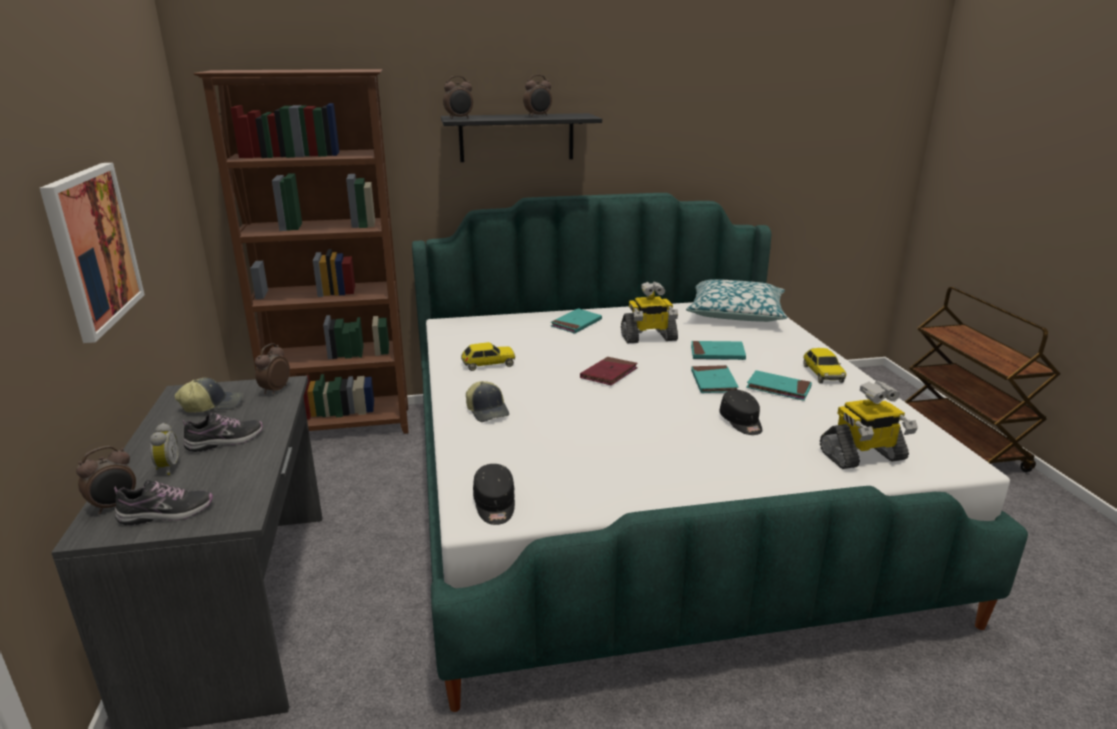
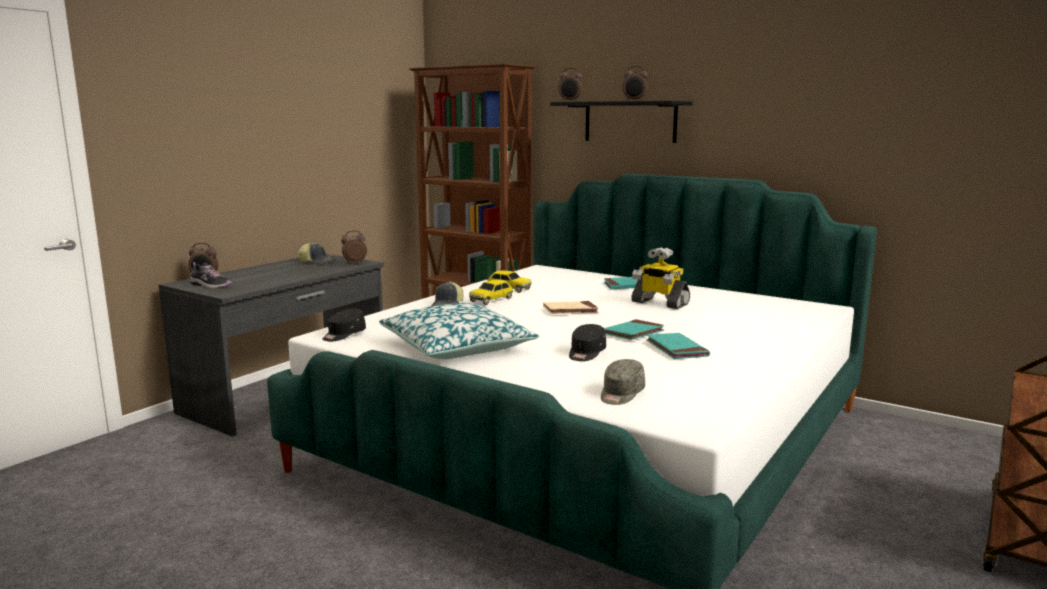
camera: 45 degrees right, 10 degrees down
picture [40,163,145,343] -> none
alarm clock [150,423,179,475] -> none
shoe [183,412,263,452] -> none
red book [580,357,638,385] -> beige book [543,301,599,314]
pillow [686,279,787,322] -> pillow moved to [379,303,540,359]
turquoise book [691,341,746,360] -> none
toy car [803,348,846,383] -> toy car moved to [469,280,513,305]
toy robot [820,381,918,469] -> grey cap [601,359,645,405]

